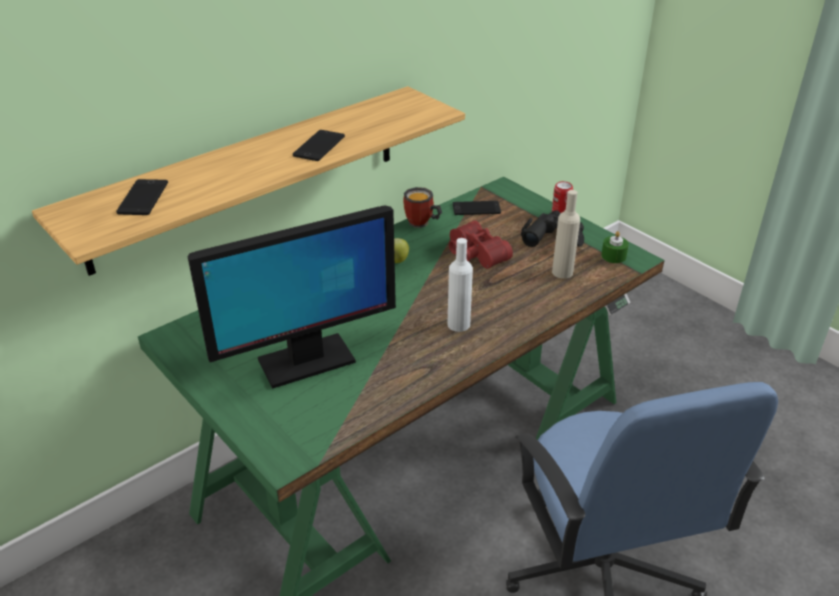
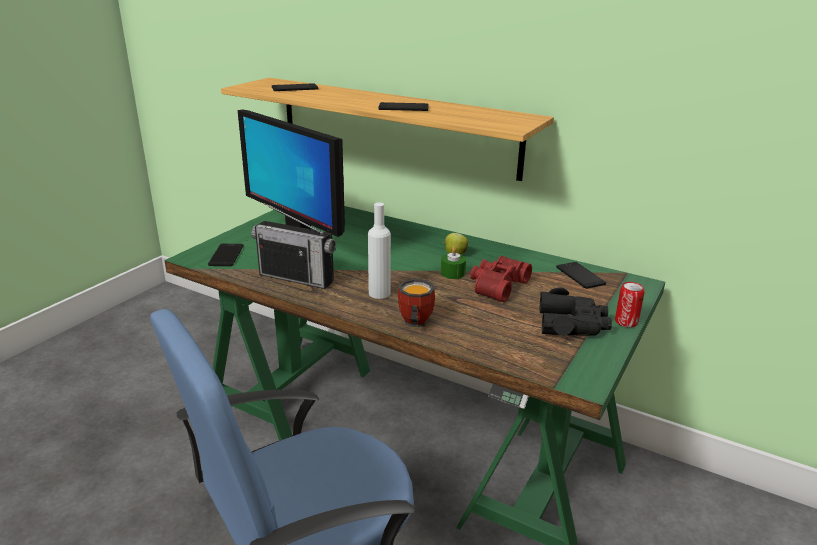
camera: 70 degrees right, 10 degrees down
mug [403,187,442,228] -> mug moved to [398,279,435,328]
beige bottle [552,190,580,279] -> none
green candle [601,231,629,263] -> green candle moved to [441,246,466,279]
none -> phone [208,244,244,266]
none -> radio [251,203,336,289]

